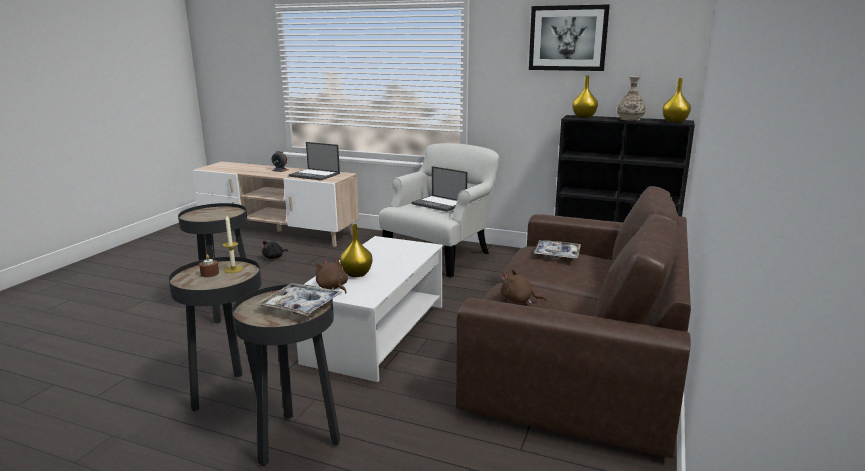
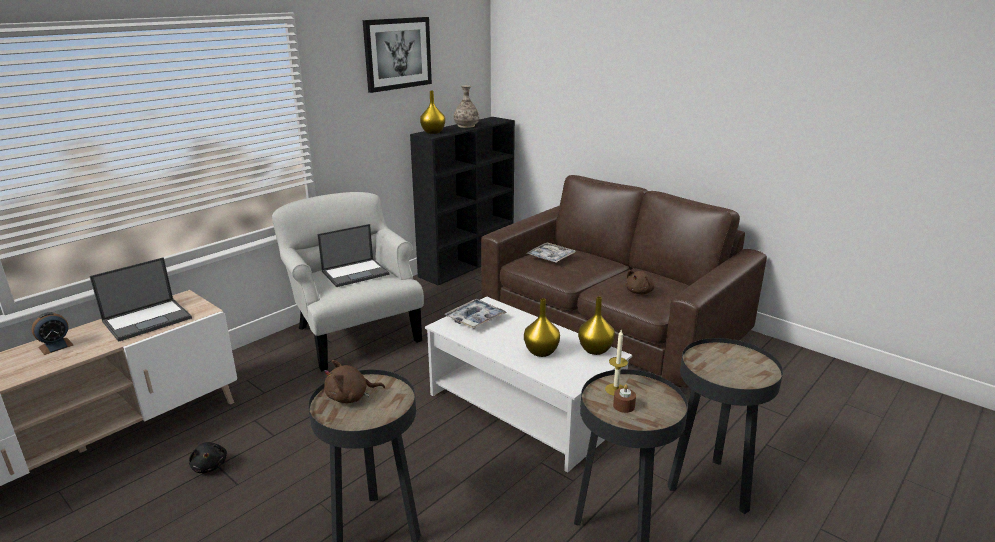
camera: 70 degrees left, 5 degrees up
tray [256,283,342,316] -> tray moved to [444,299,507,329]
brown plush toy [316,257,348,294] -> brown plush toy moved to [324,360,385,403]
yellow vase [662,78,691,123] -> yellow vase moved to [578,297,615,355]

